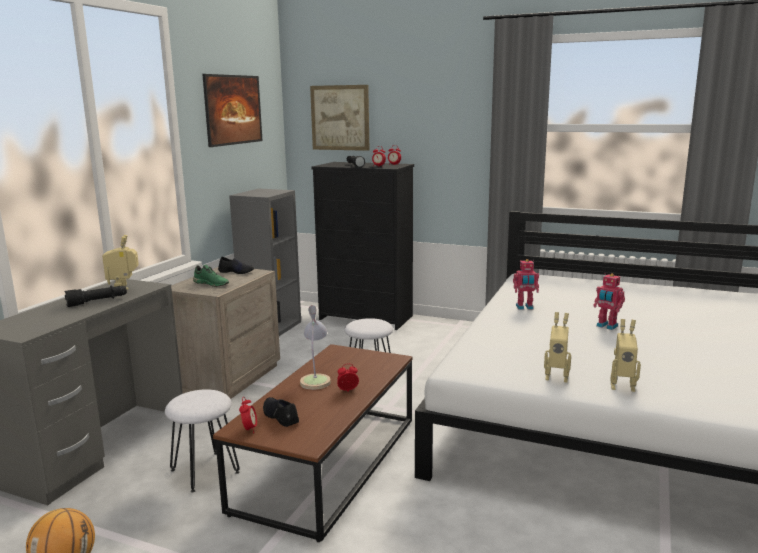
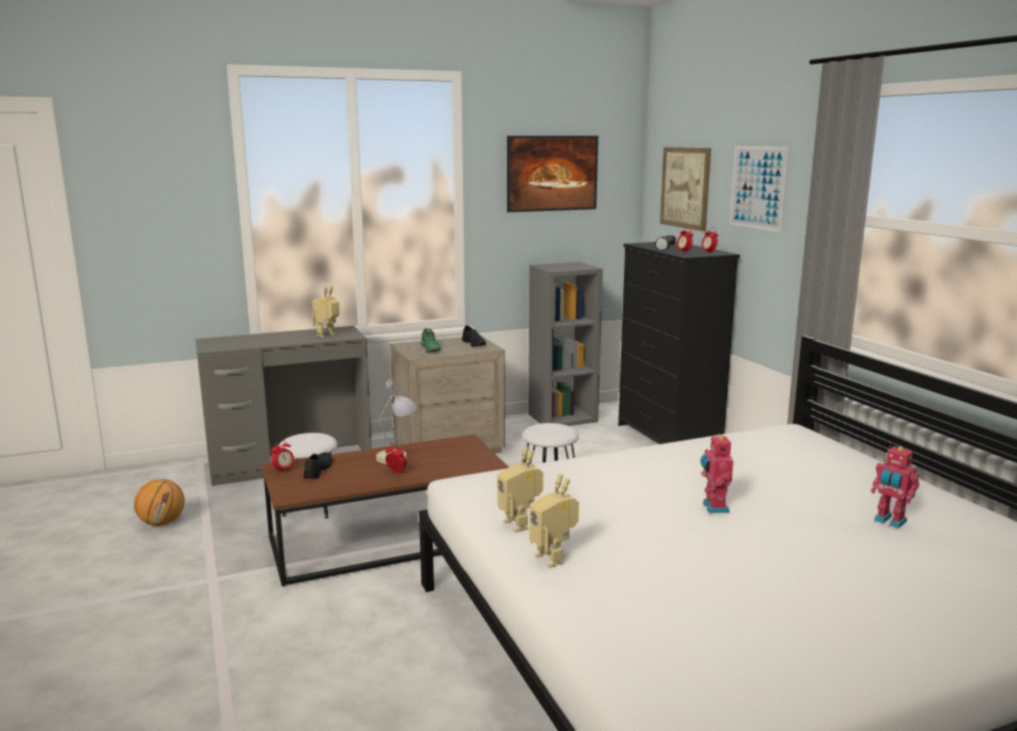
camera: 45 degrees right, 0 degrees up
black flashlight [64,286,127,307] -> none
toy robot [513,259,539,310] -> toy robot moved to [871,445,919,528]
none -> picture [730,146,789,232]

